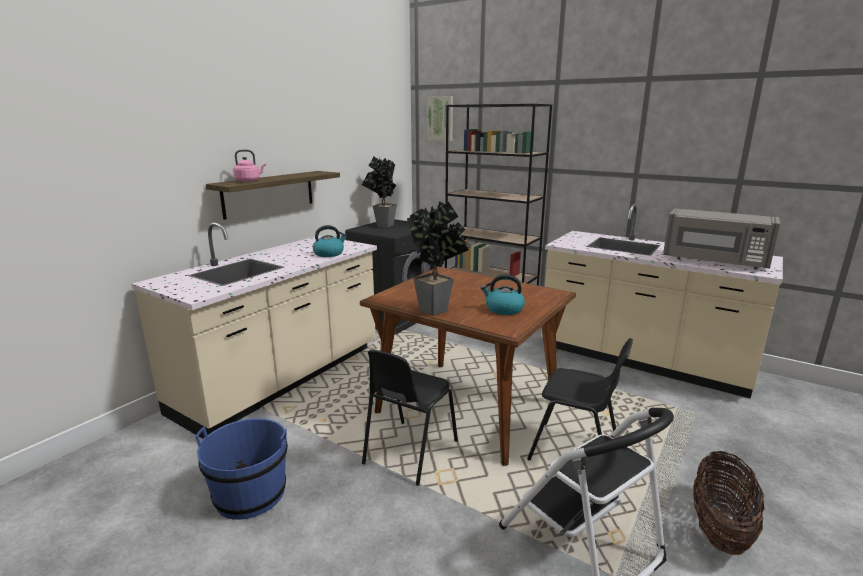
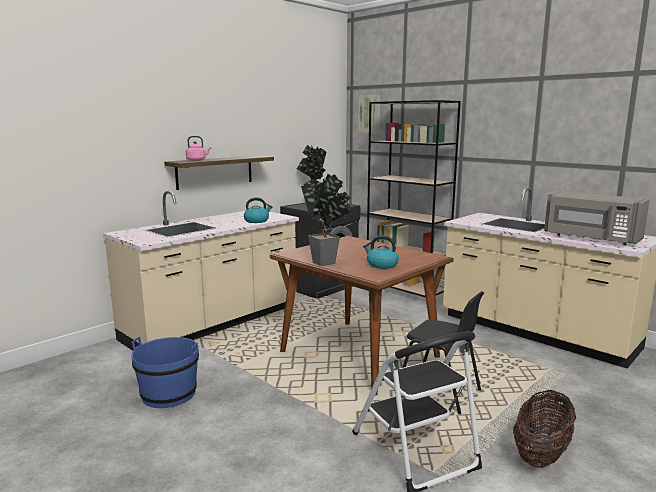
camera: 10 degrees right, 5 degrees down
black chair [362,349,458,486] -> none

